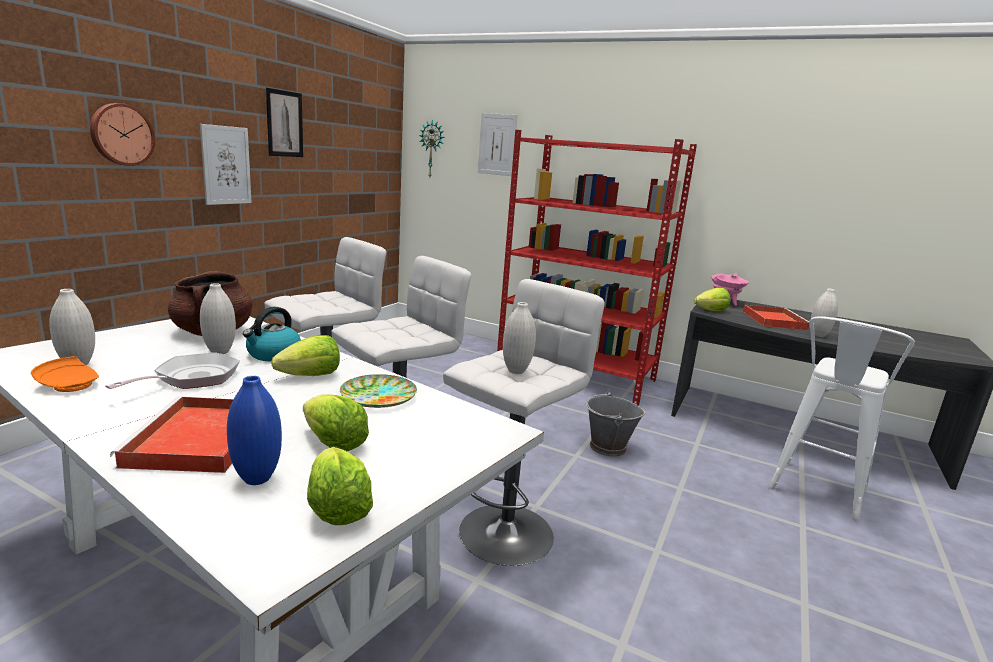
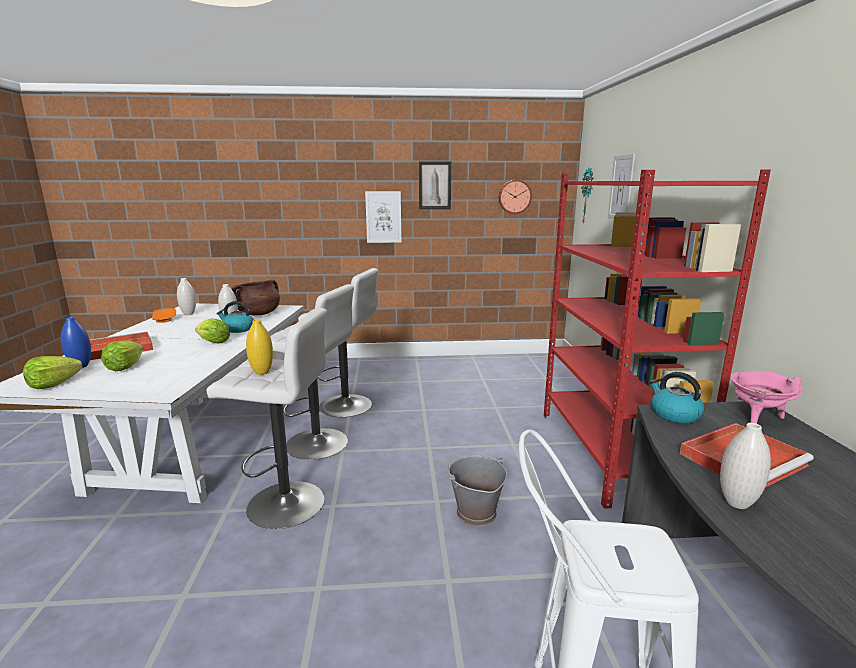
camera: 60 degrees right, 0 degrees up
wall clock [90,103,155,166] -> wall clock moved to [499,180,532,214]
frying pan [105,352,240,389] -> none
plate [340,374,417,408] -> none
white vase [503,302,536,374] -> yellow vase [246,319,273,375]
lettuce [694,288,731,311] -> kettle [649,372,704,423]

